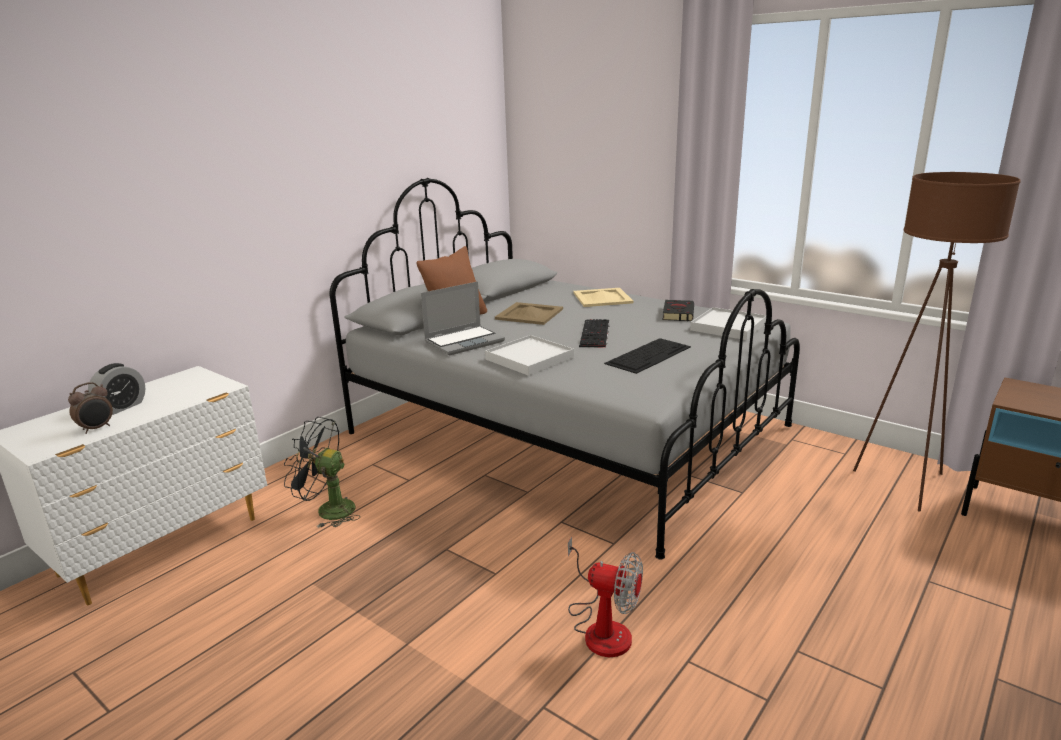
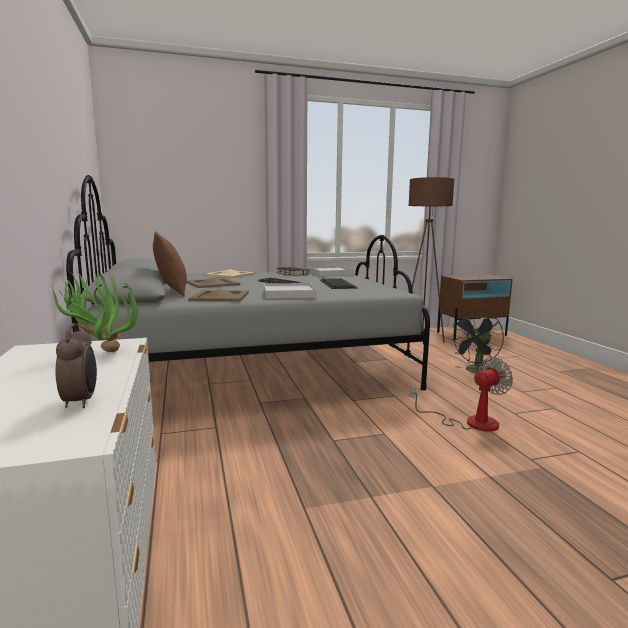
camera: 55 degrees left, 10 degrees down
alarm clock [88,363,146,415] -> none
black fan [284,417,360,528] -> black fan moved to [450,310,504,373]
laptop [421,281,505,356] -> beige tray [188,289,249,302]
none -> potted plant [51,266,140,352]

